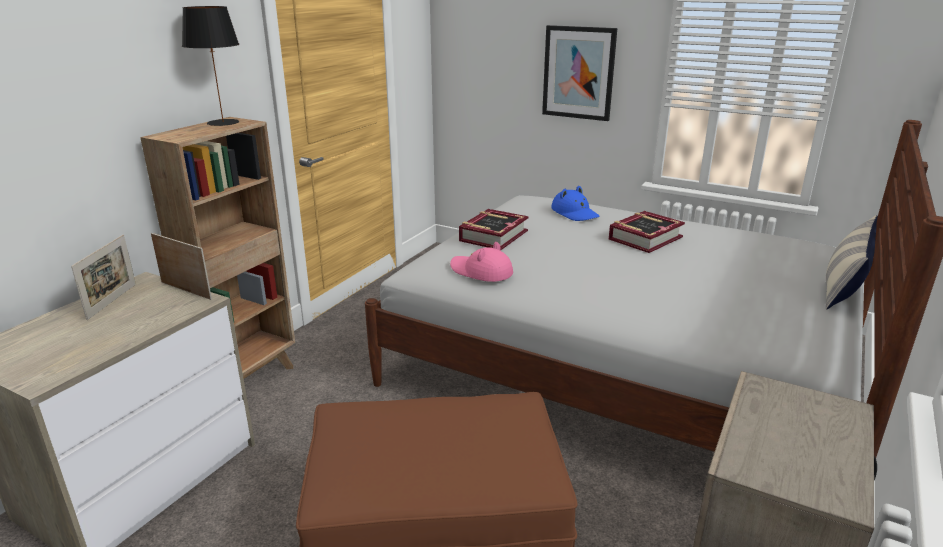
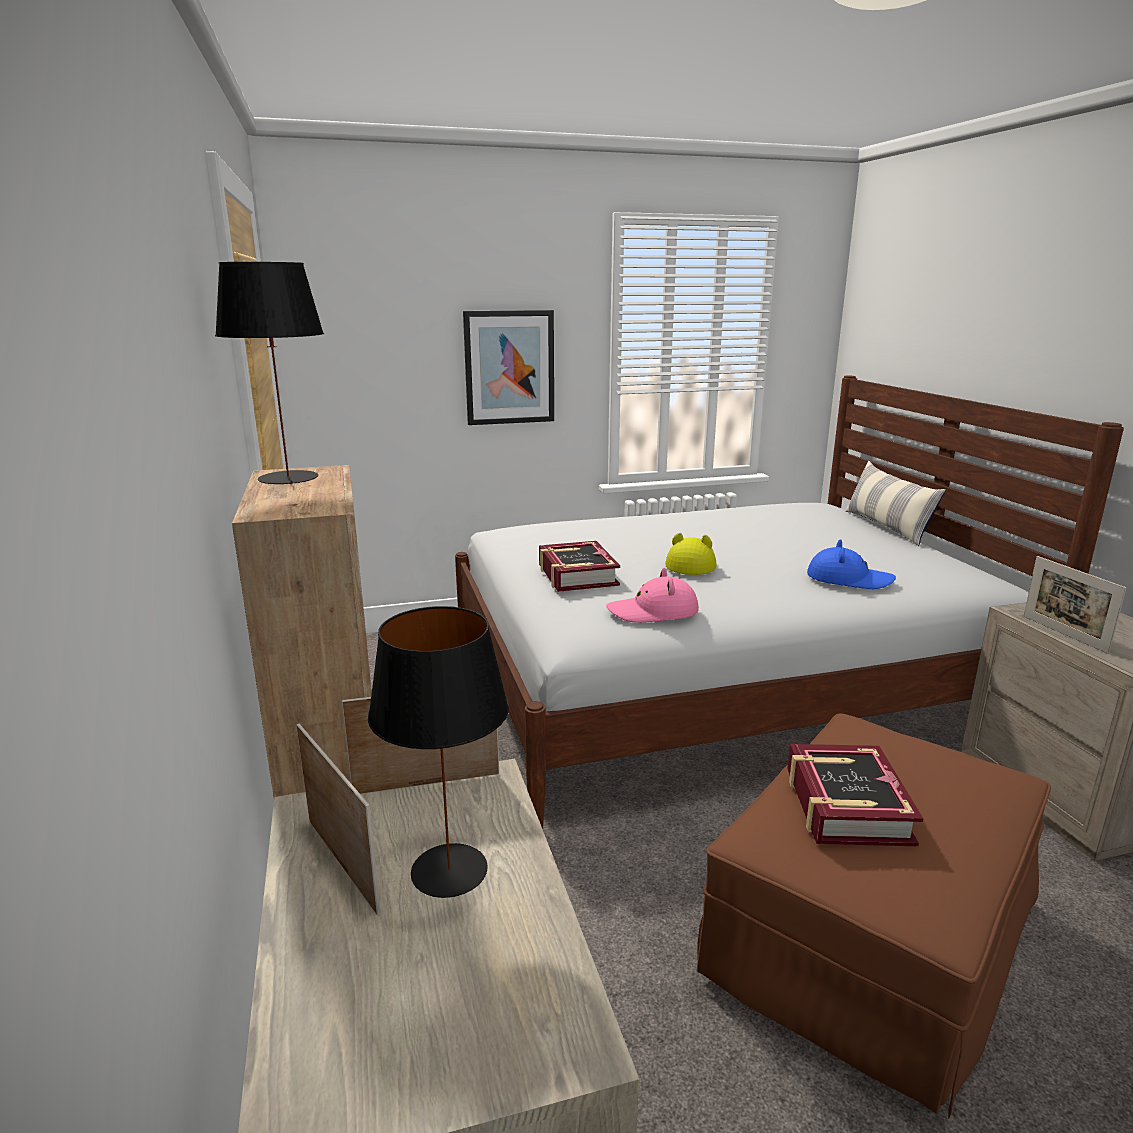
camera: 45 degrees left, 5 degrees down
blue hat [551,186,599,221] -> blue hat moved to [807,539,896,589]
book [609,211,685,253] -> book moved to [787,744,924,846]
none -> black table lamp [368,606,509,898]
none -> yellow hat [665,533,717,575]
none -> picture frame [1024,556,1126,654]

